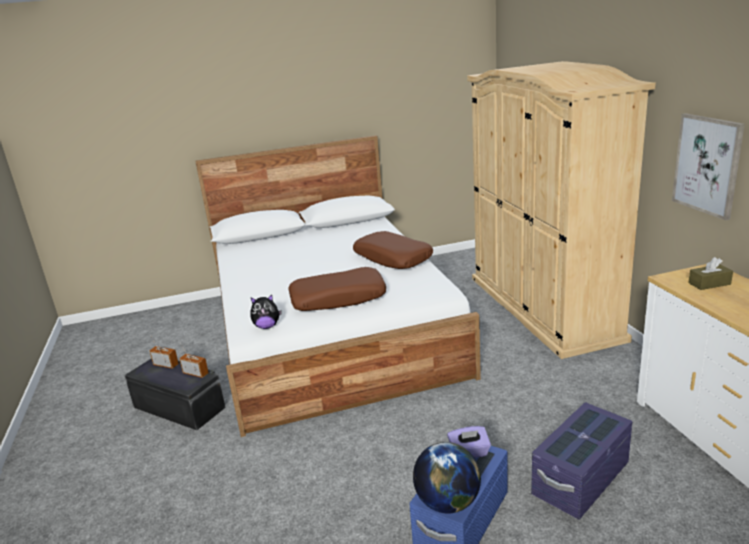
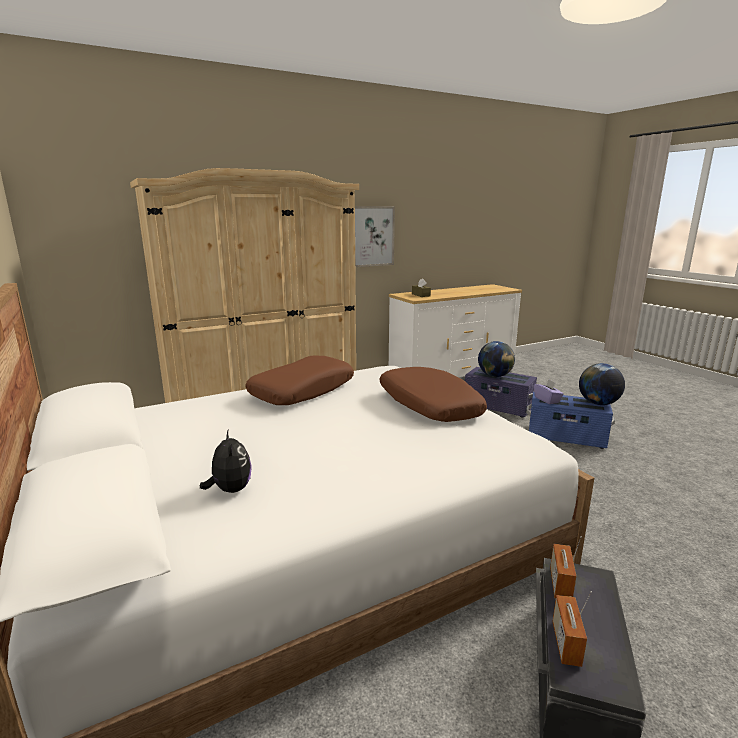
camera: 105 degrees left, 5 degrees down
plush toy [250,295,282,329] -> plush toy moved to [200,431,252,493]
none -> globe [478,341,515,377]

